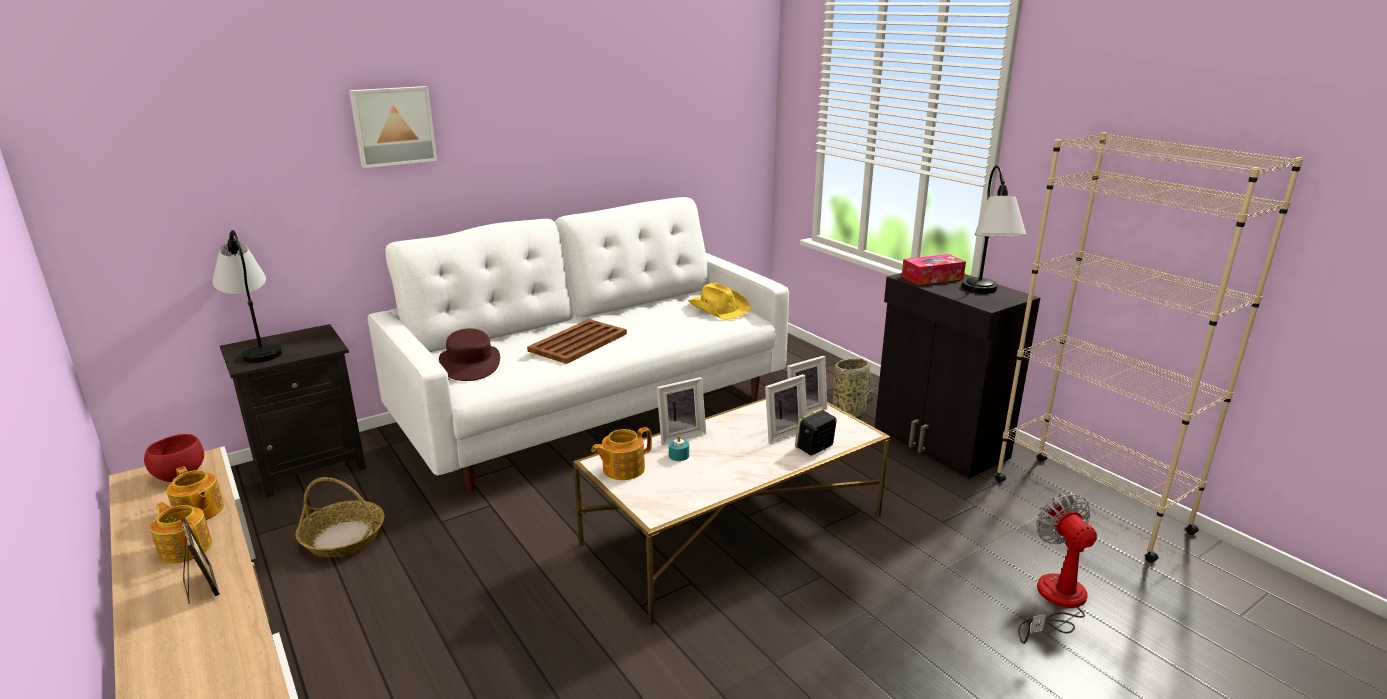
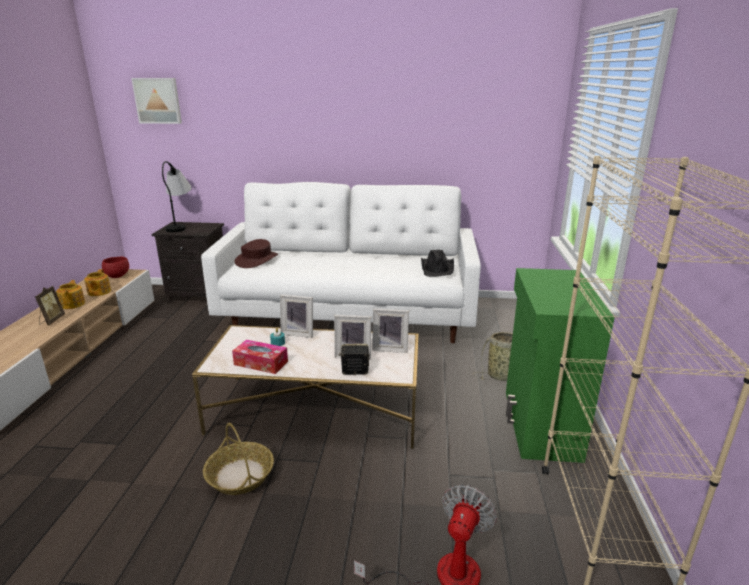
camera: 40 degrees right, 0 degrees up
basket [296,477,385,557] -> basket moved to [203,423,274,495]
picture [349,86,437,168] -> picture moved to [131,78,182,124]
brown tray [527,319,627,364] -> none
teapot [591,427,652,480] -> none
yellow hat [688,283,751,320] -> black hat [421,250,454,277]
black cabinet [875,273,1040,479] -> green cabinet [506,268,615,463]
tissue box [902,254,966,285] -> tissue box moved to [232,340,288,374]
table lamp [962,165,1026,294] -> none

